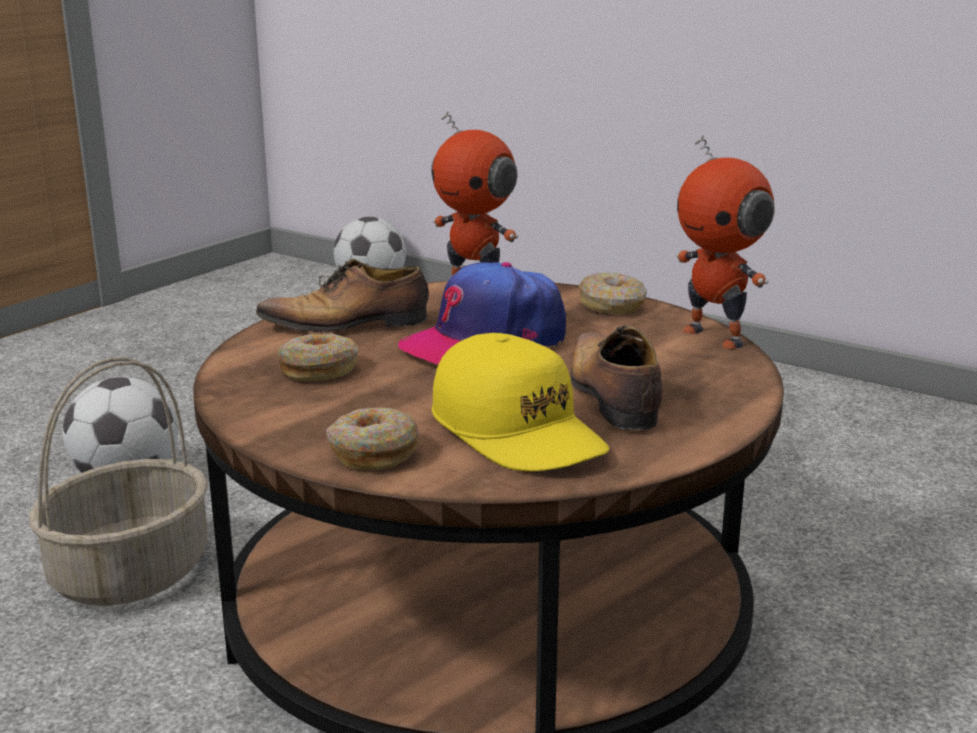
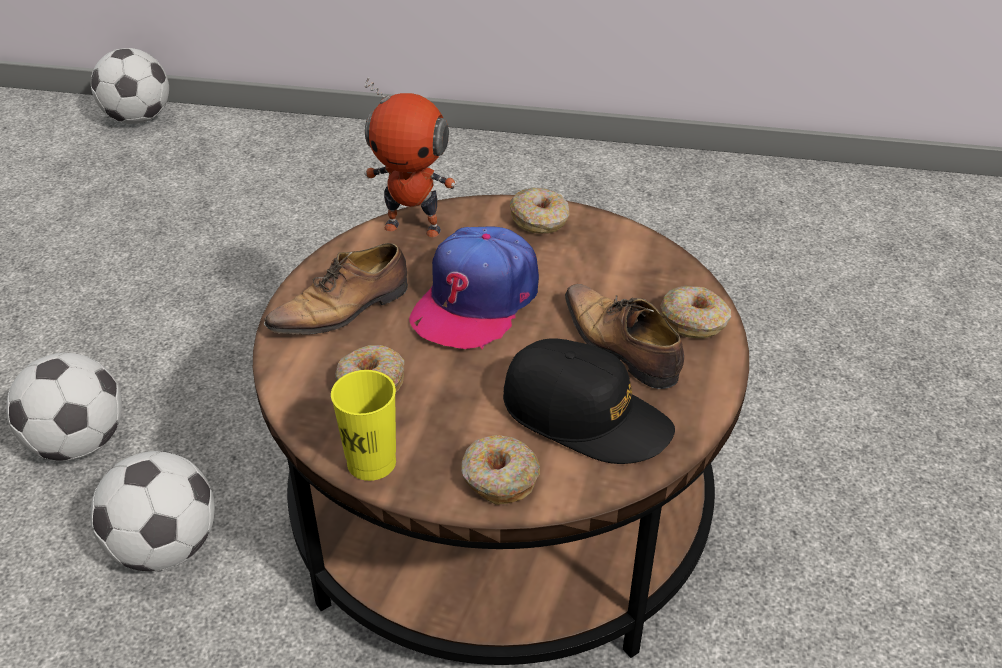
camera: 25 degrees left, 20 degrees up
basket [28,357,208,606] -> football [90,451,215,571]
yellow cap [432,333,609,471] -> black cap [503,338,675,464]
toy robot [676,135,775,349] -> none
none -> yellow cup [331,370,396,481]
none -> donut [660,286,731,338]

